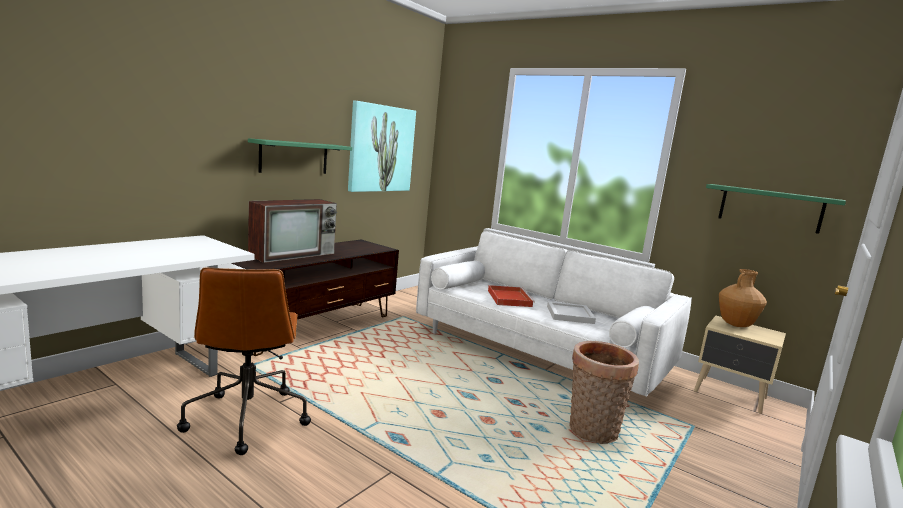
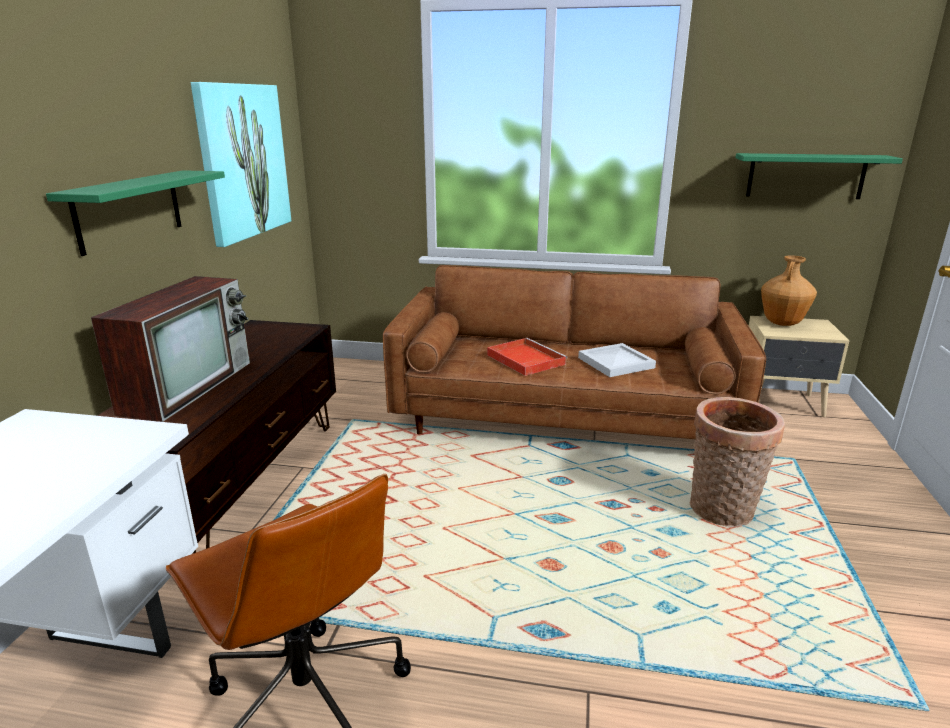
camera: 25 degrees left, 10 degrees up
white sofa [416,231,692,397] -> brown sofa [383,265,766,439]

